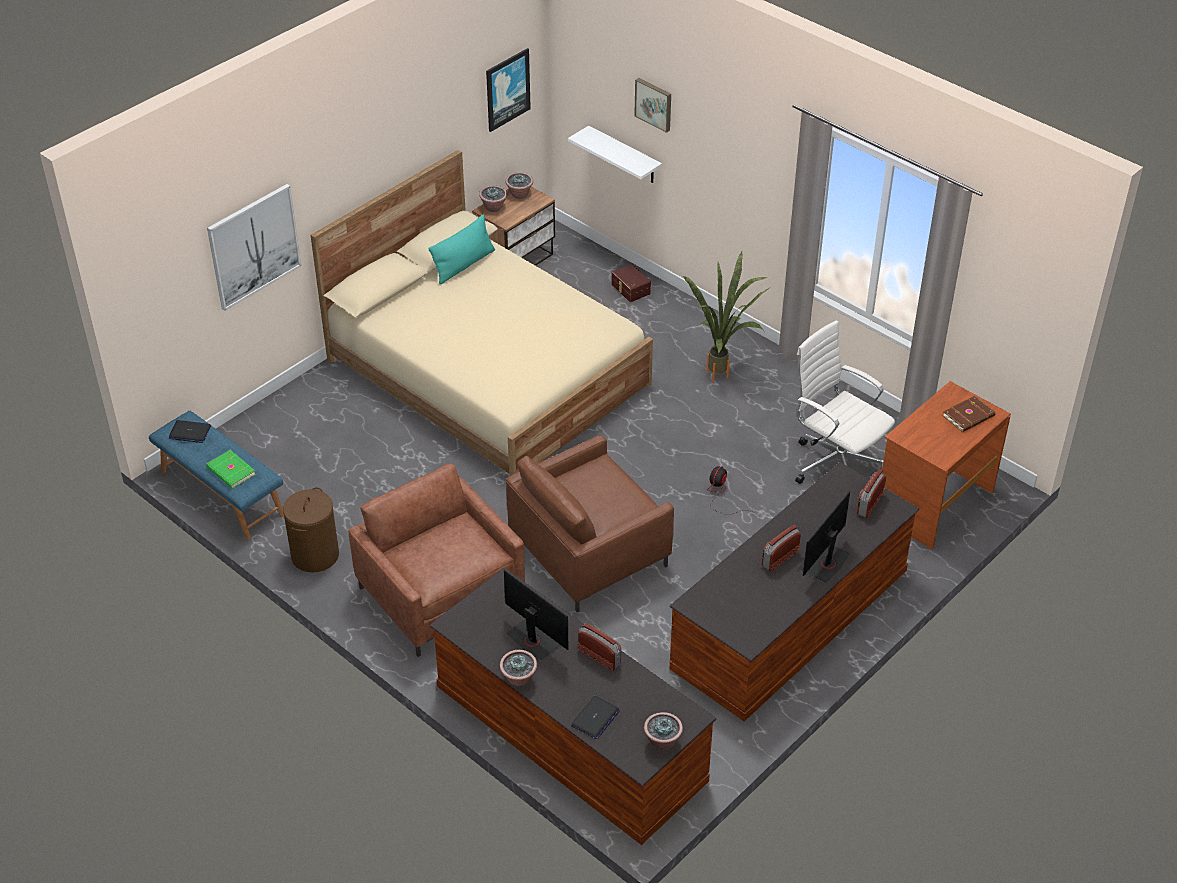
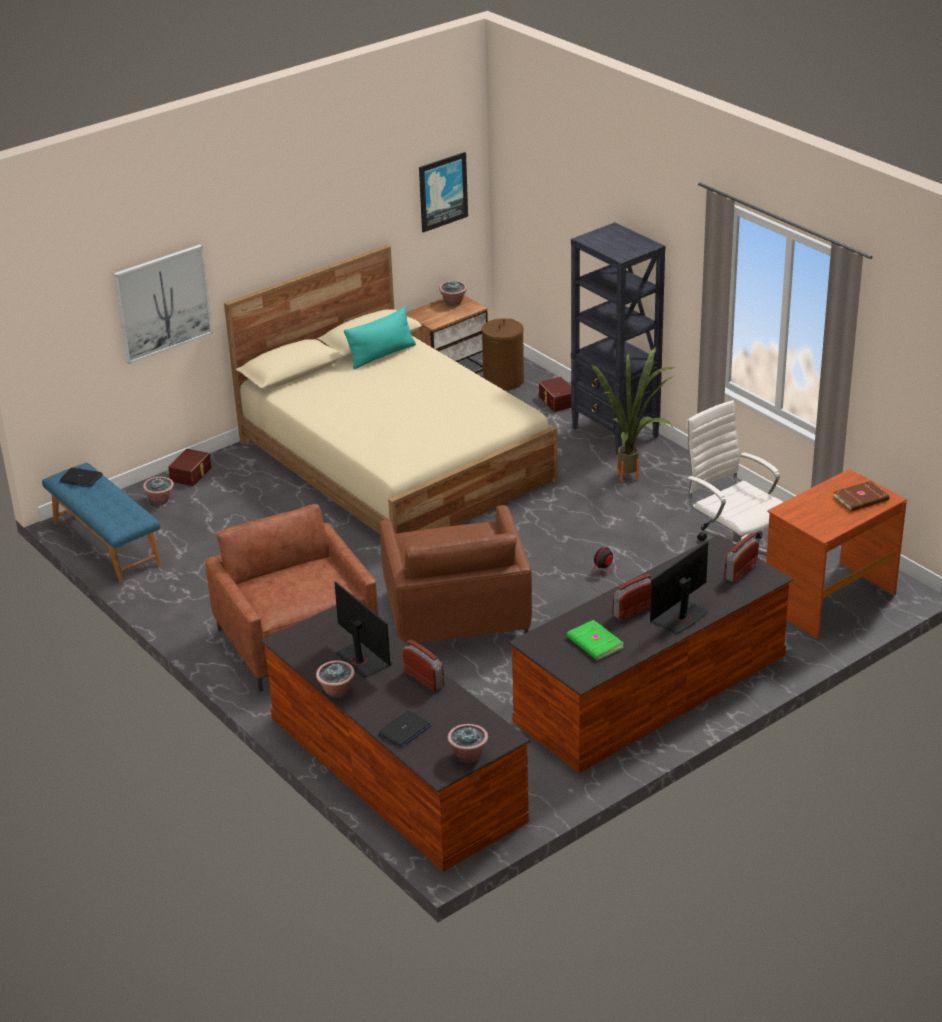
camera: 10 degrees right, 10 degrees down
green book [206,450,256,489] -> green book moved to [566,620,624,661]
brown laundry basket [283,487,339,572] -> brown laundry basket moved to [482,318,524,391]
potted plant [479,185,507,212] -> potted plant moved to [143,477,174,505]
brown armchair [506,435,674,612] -> brown armchair turned 75 degrees counterclockwise [380,505,532,645]
white shelf [568,126,662,183] -> none
picture [634,78,671,133] -> none
none -> brown storage box [168,449,211,486]
none -> black bookcase [571,222,665,455]

